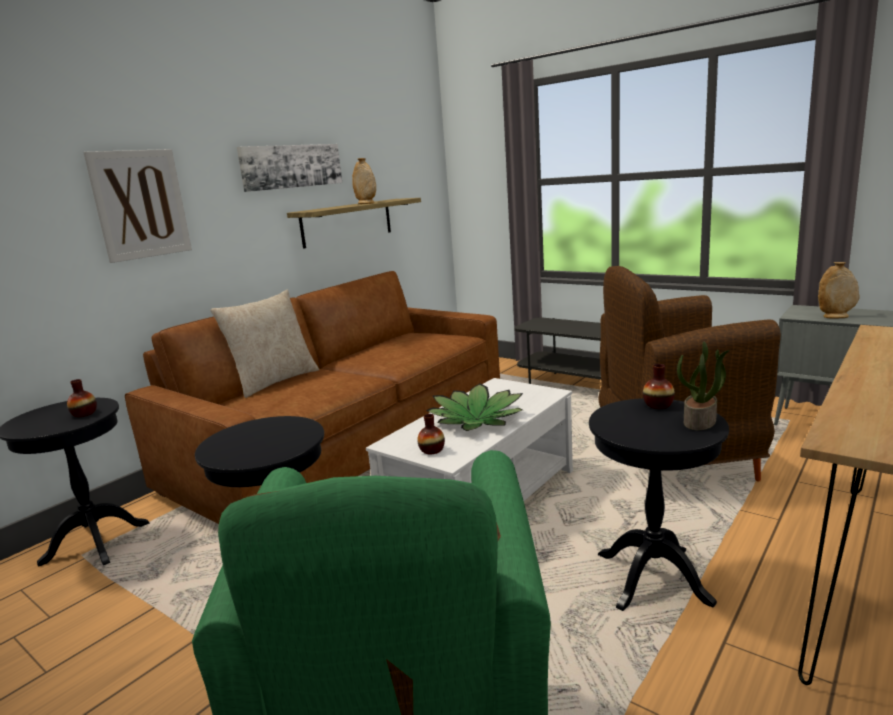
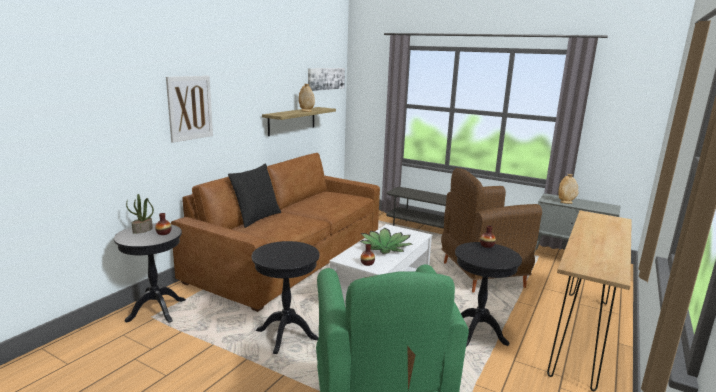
camera: 10 degrees left, 0 degrees up
beige pillow [210,290,319,398] -> black pillow [228,163,281,228]
picture [237,144,342,192] -> picture moved to [308,68,345,91]
potted plant [677,342,730,430] -> potted plant moved to [126,194,154,234]

